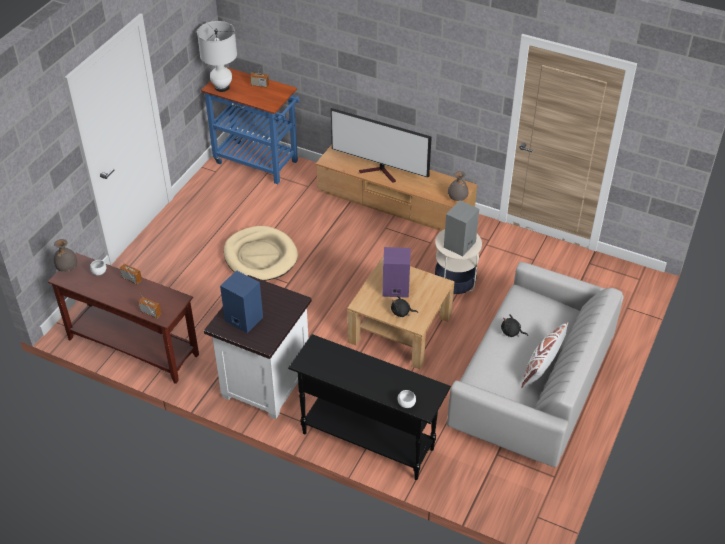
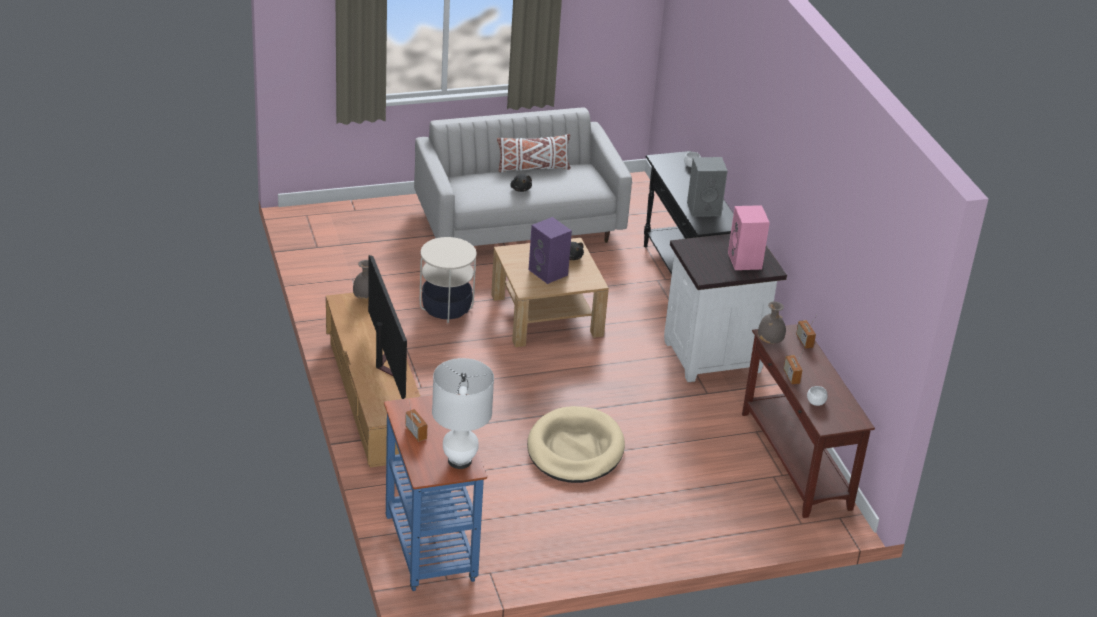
camera: 135 degrees left, 10 degrees down
grey vase [54,239,78,272] -> grey vase moved to [757,302,786,344]
blue speaker [220,270,263,333] -> pink speaker [728,205,770,270]
grey speaker [444,200,479,256] -> grey speaker moved to [687,157,728,217]

